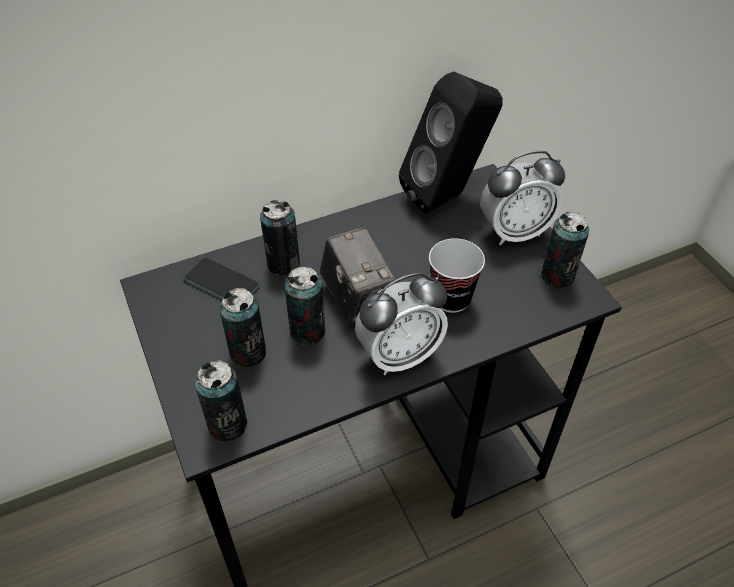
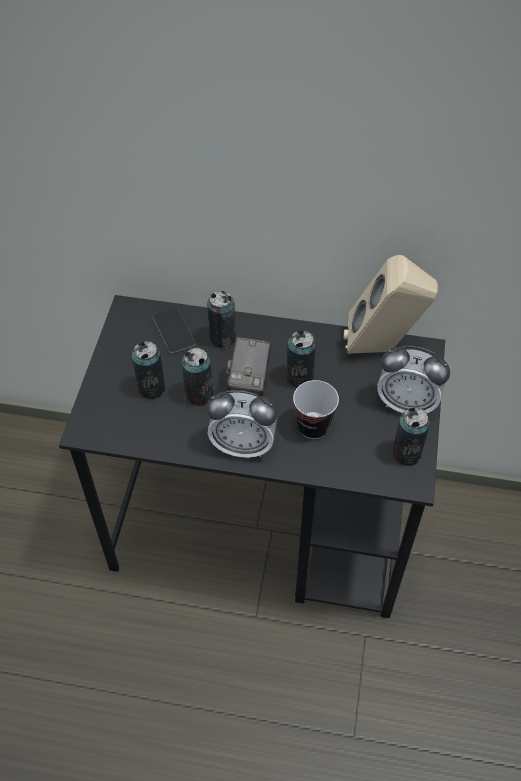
camera: 35 degrees right, 5 degrees up
can [195,360,247,442] -> can moved to [286,330,316,388]
black speaker [399,71,503,214] -> beige speaker [343,255,438,354]

